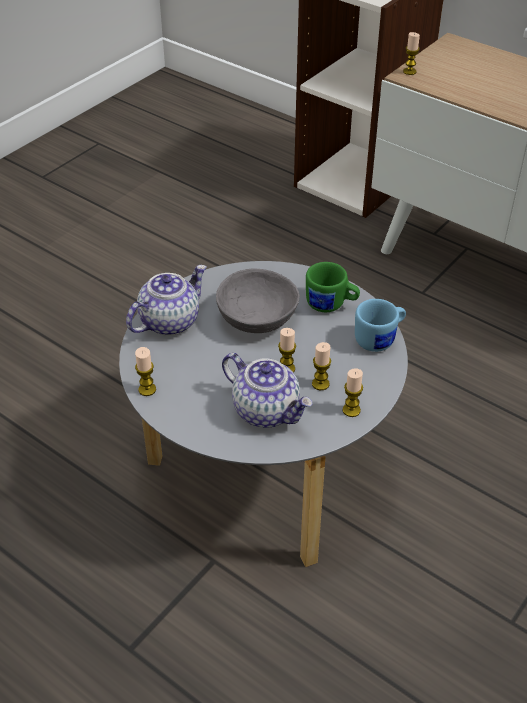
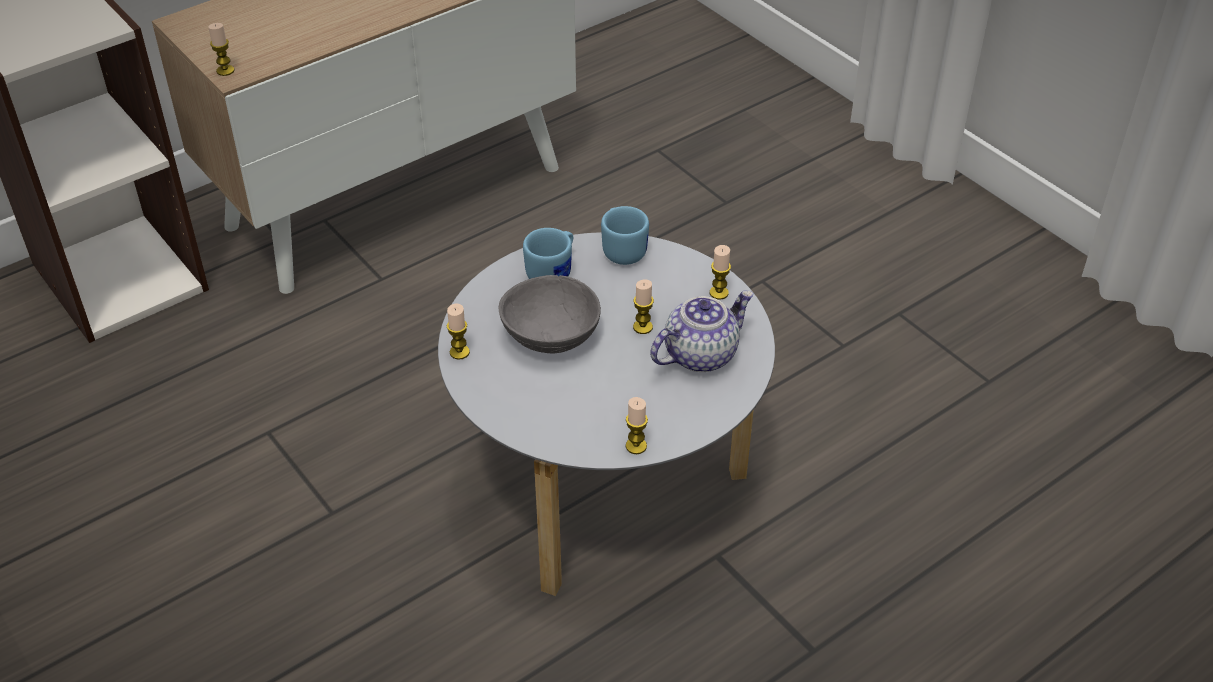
camera: 75 degrees left, 0 degrees up
teapot [126,265,206,336] -> none
green mug [306,262,360,312] -> blue mug [523,228,573,279]
candle [312,342,331,390] -> candle moved to [447,303,470,360]

